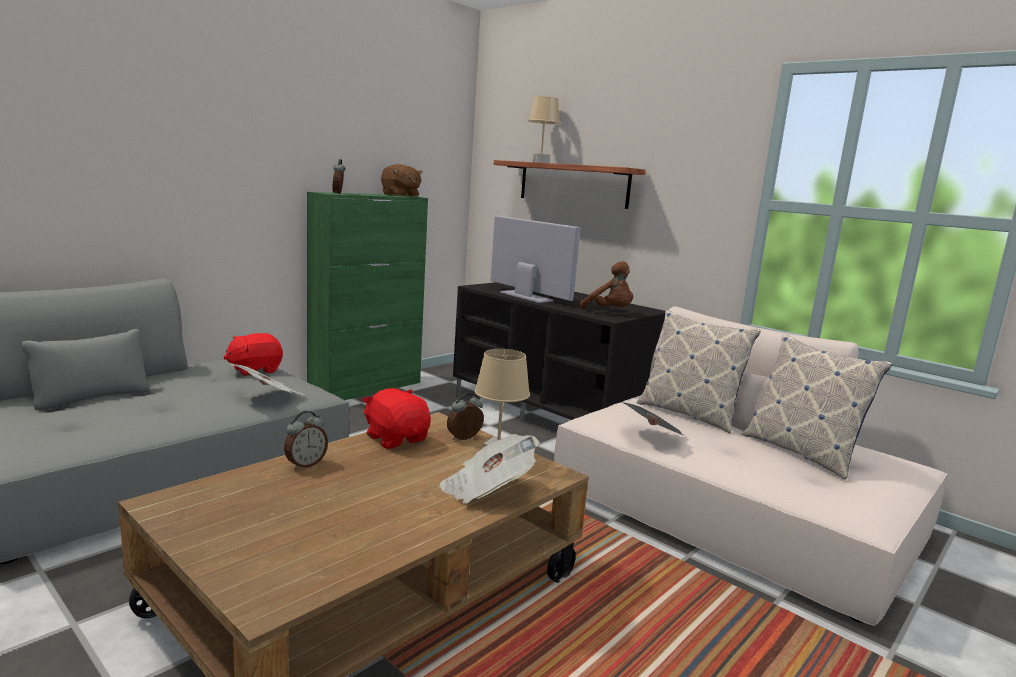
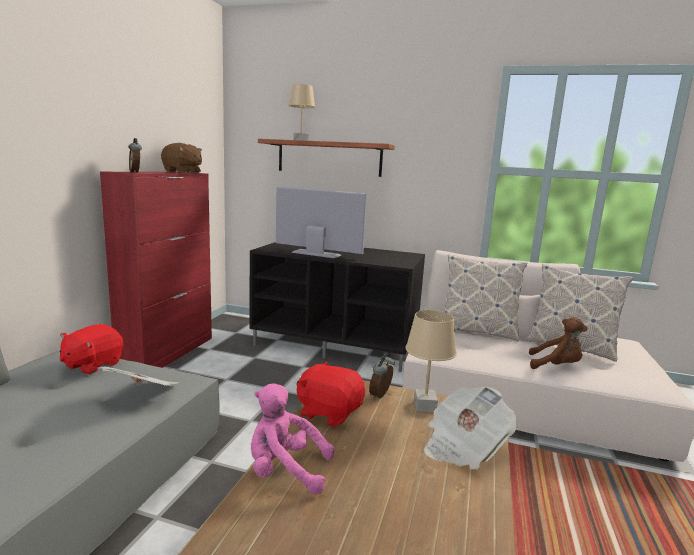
camera: 25 degrees left, 0 degrees up
alarm clock [284,411,328,470] -> pink plush toy [251,383,334,494]
green cabinet [307,192,428,400] -> red cabinet [100,172,212,368]
brown plush toy [580,261,633,310] -> brown plush toy moved to [529,317,588,369]
newspaper [621,402,684,435] -> none

